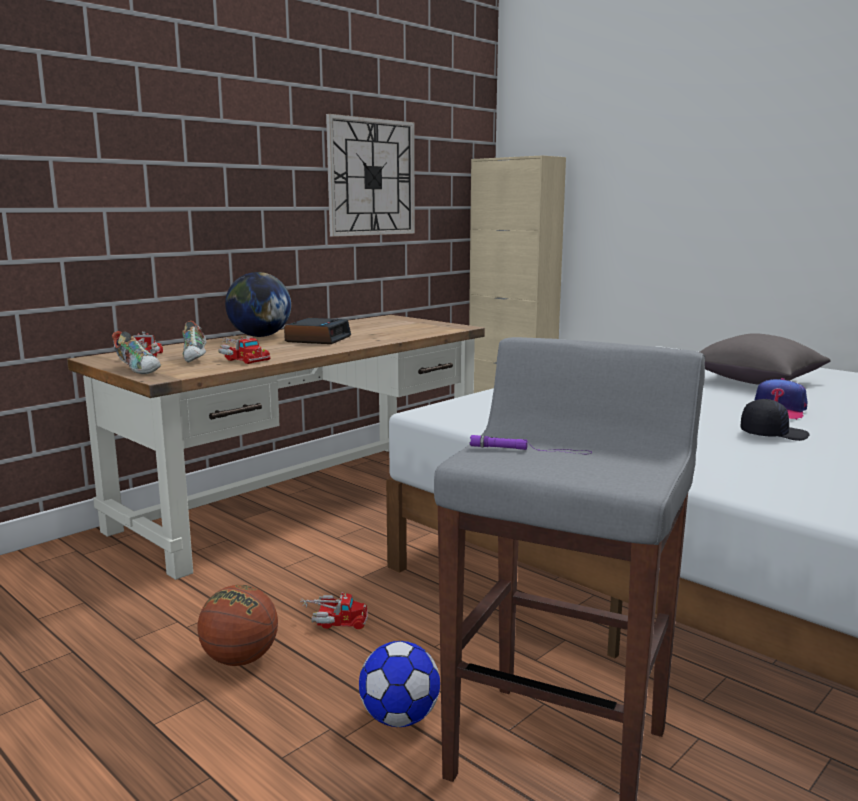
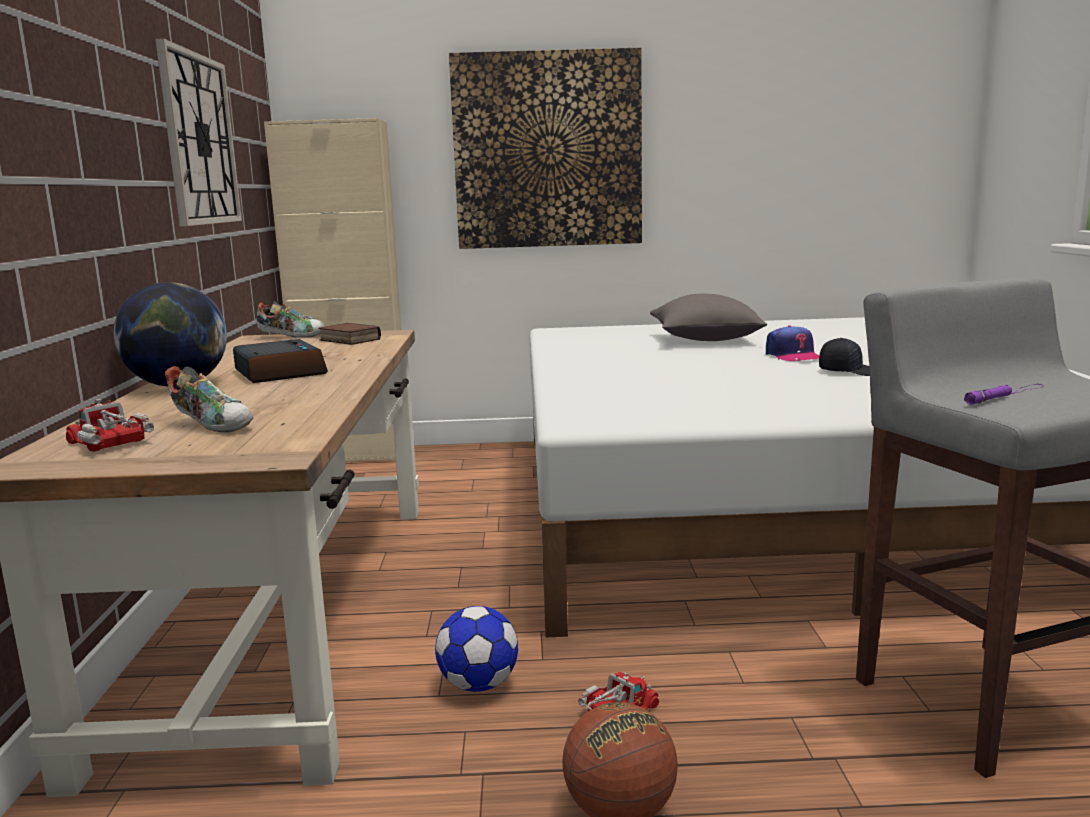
camera: 45 degrees left, 0 degrees up
shoe [112,331,161,374] -> shoe moved to [257,301,324,338]
toy truck [218,336,271,364] -> none
football [359,641,440,727] -> football moved to [435,606,518,692]
black cap [741,399,810,441] -> black cap turned 60 degrees clockwise [819,338,870,376]
none -> book [318,323,381,345]
none -> picture [449,48,642,249]

